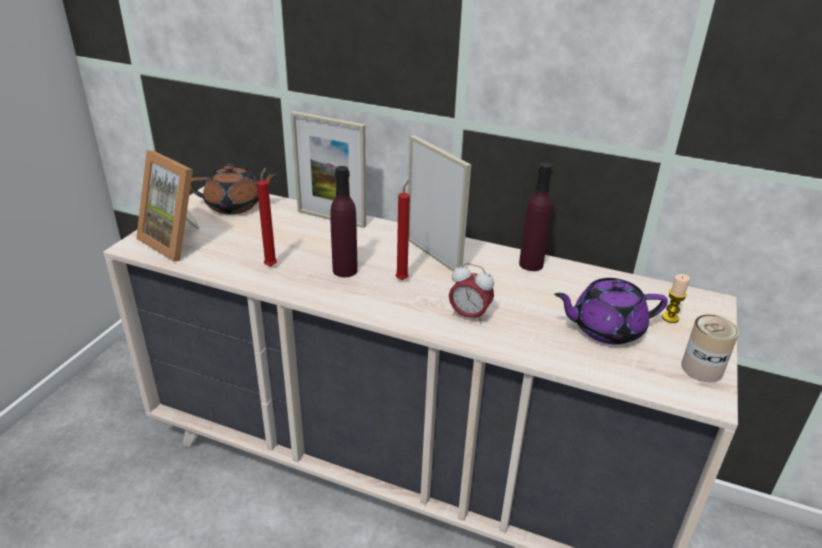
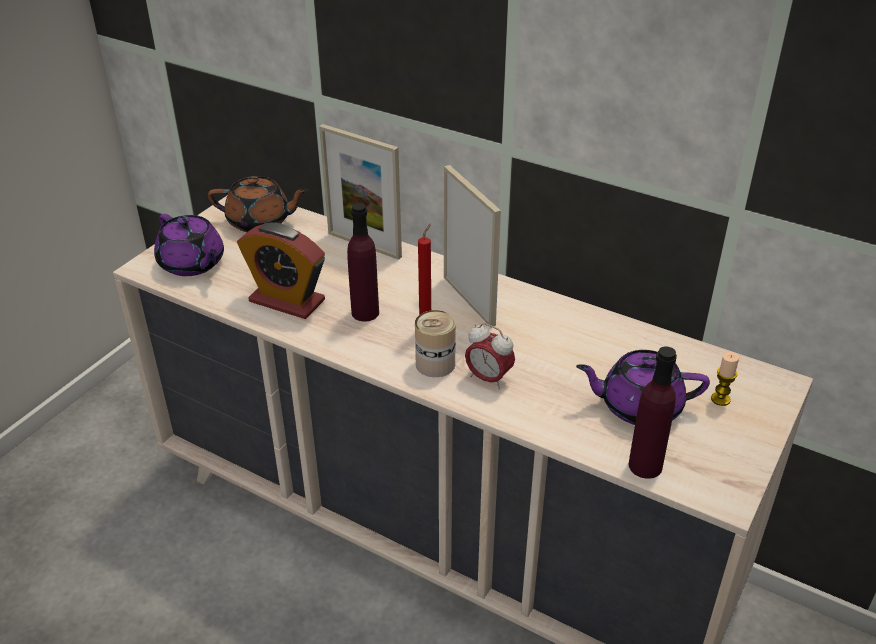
camera: 10 degrees right, 5 degrees up
picture frame [136,150,200,262] -> purple teapot [154,214,224,276]
red candle [257,167,277,266] -> alarm clock [237,222,325,319]
purple bottle [519,163,553,271] -> purple bottle moved to [629,346,677,479]
can [681,314,739,383] -> can moved to [415,310,456,377]

